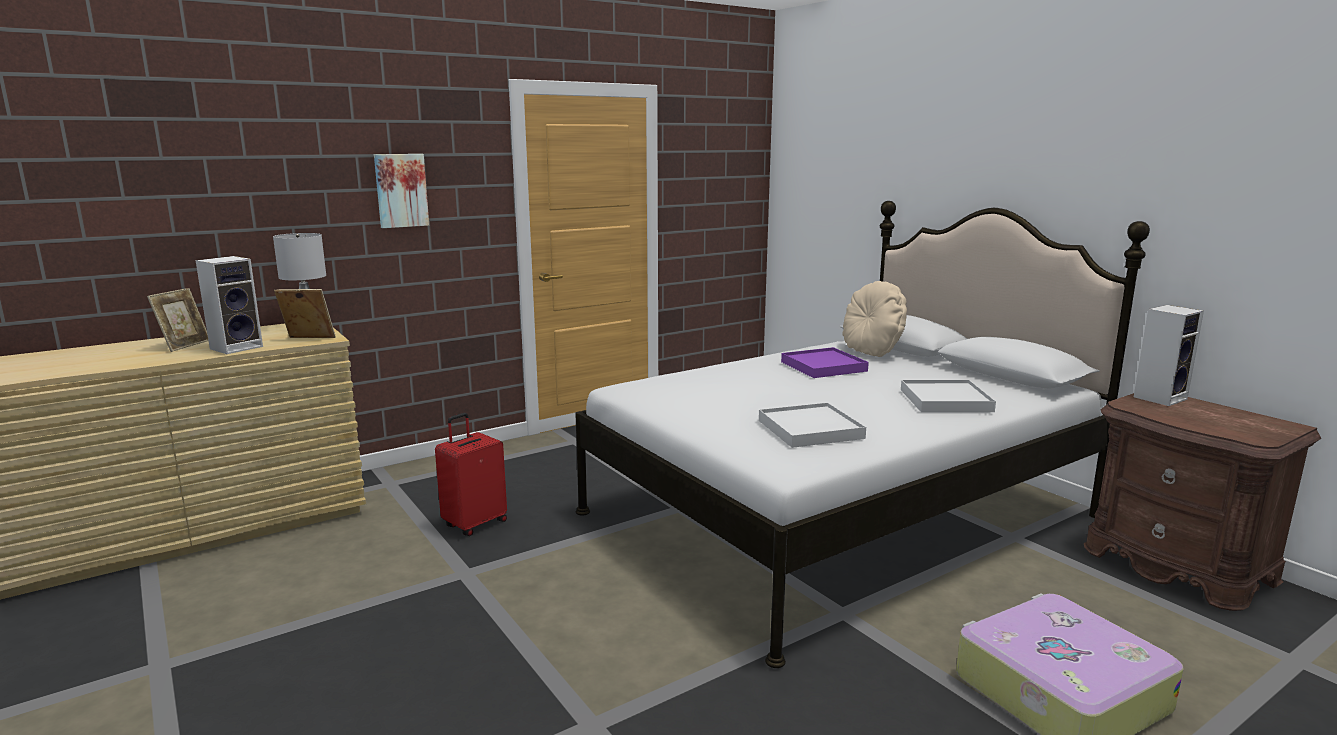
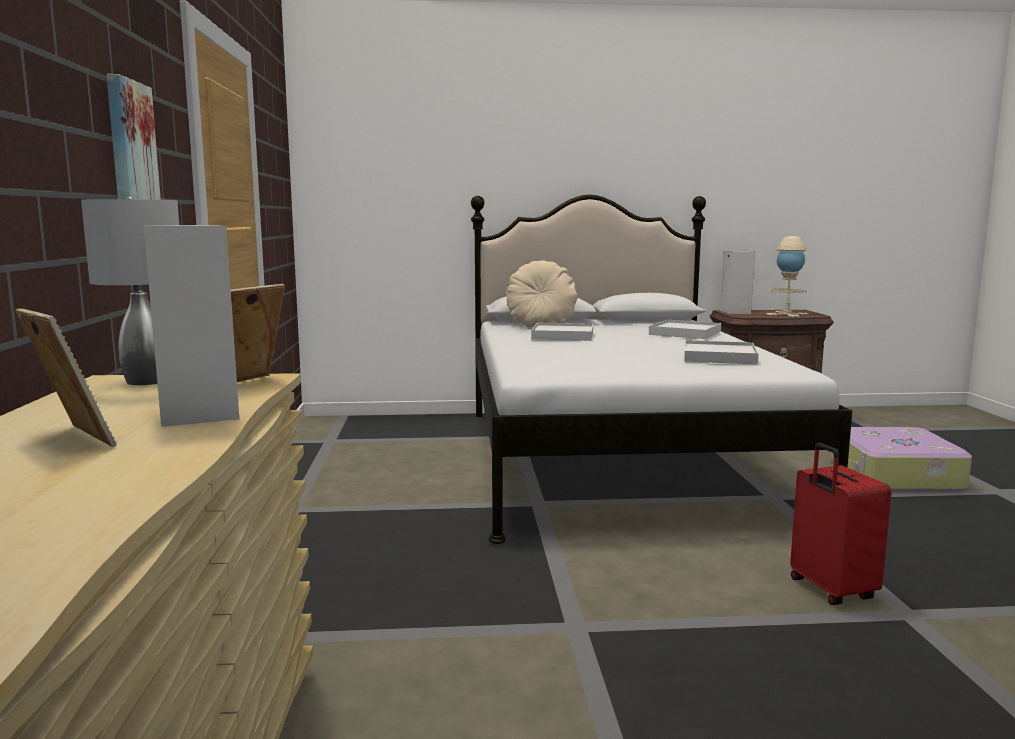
camera: 60 degrees left, 5 degrees down
red suitcase [435,413,507,536] -> red suitcase moved to [790,442,892,605]
purple tray [781,347,869,378] -> white tray [531,323,593,341]
none -> beige table lamp [766,236,808,317]

